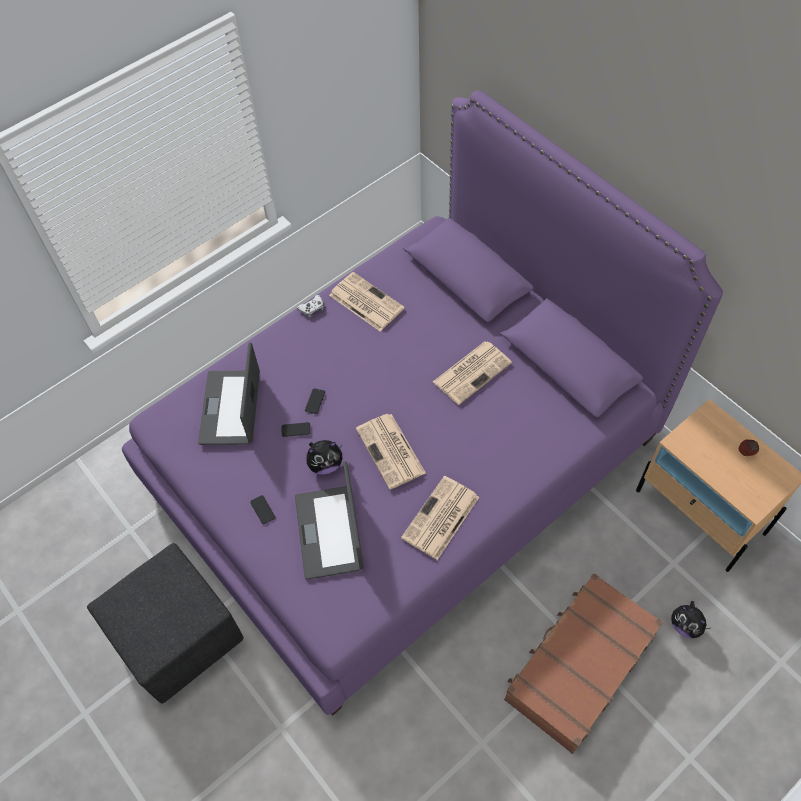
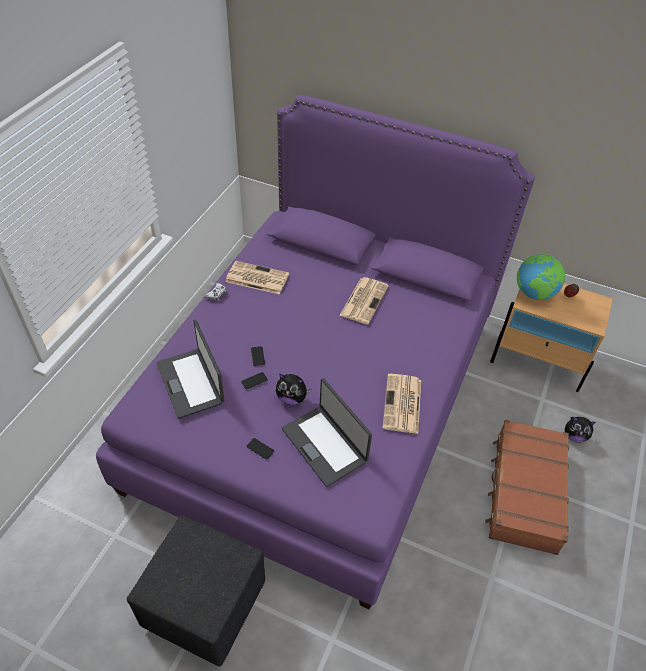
camera: 30 degrees left, 10 degrees down
plush toy [307,440,342,475] -> plush toy turned 60 degrees clockwise [276,374,311,405]
newspaper [356,414,426,490] -> none
none -> globe [517,254,565,300]

